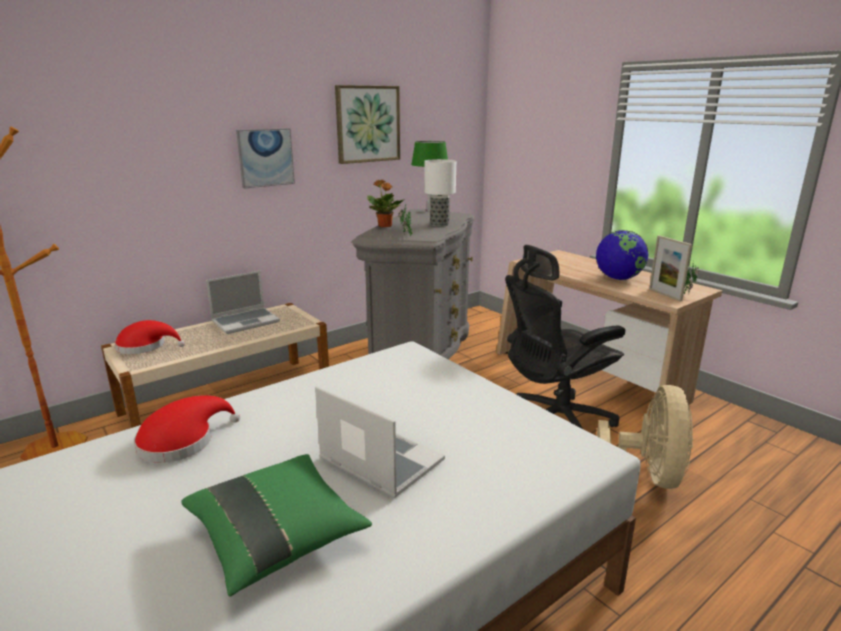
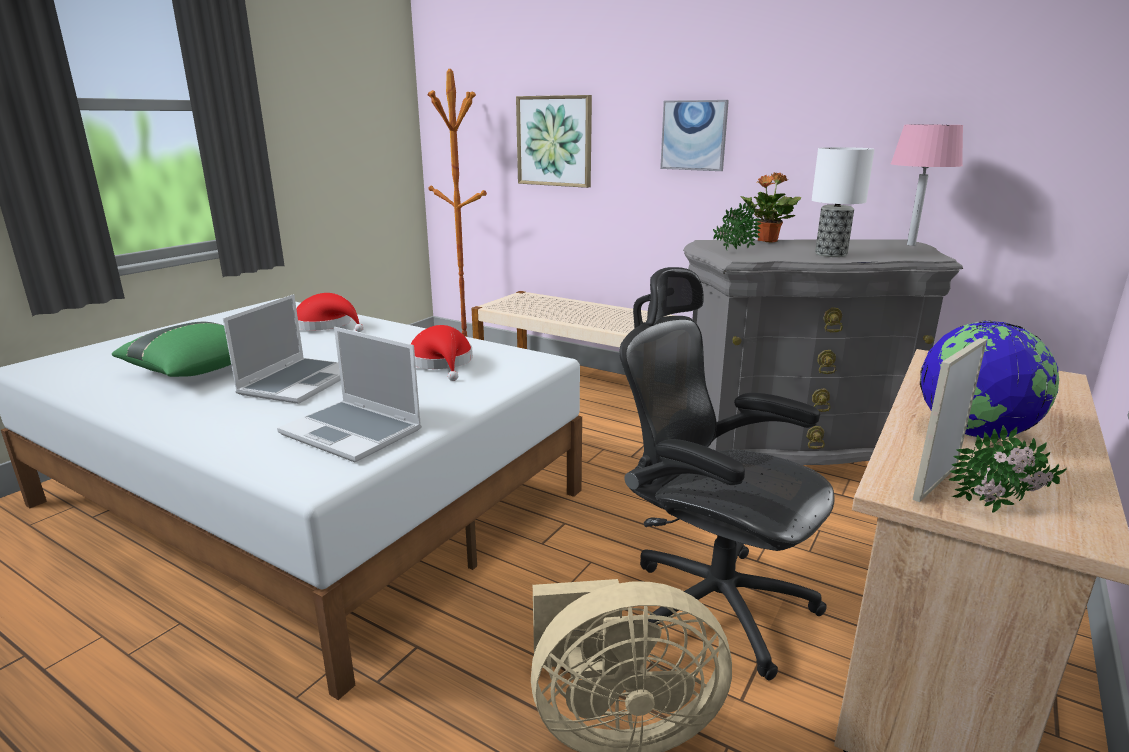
camera: 70 degrees right, 0 degrees up
red hat [114,320,185,354] -> red hat moved to [411,325,473,381]
laptop [206,271,280,334] -> laptop moved to [277,327,422,462]
picture [335,85,400,164] -> picture moved to [516,95,592,188]
green table lamp [411,141,448,212] -> pink table lamp [890,125,963,246]

